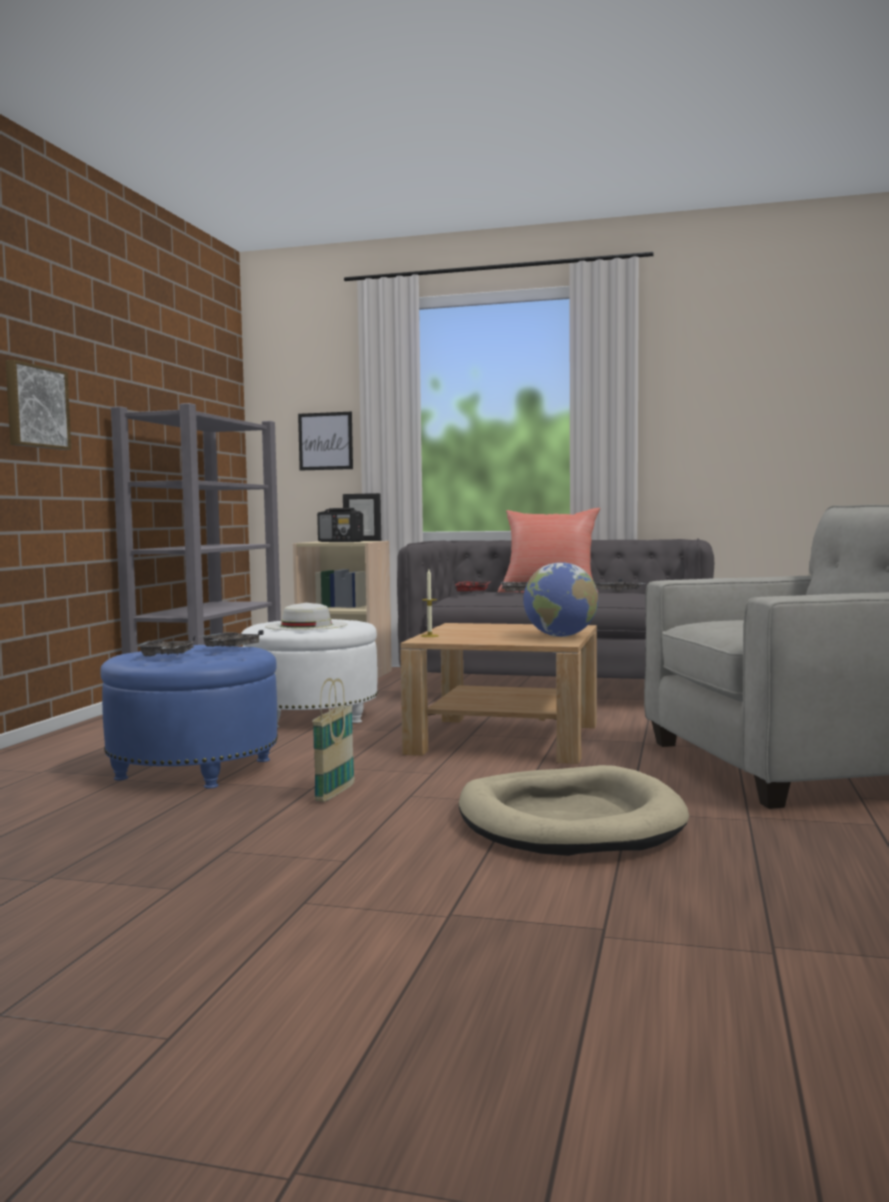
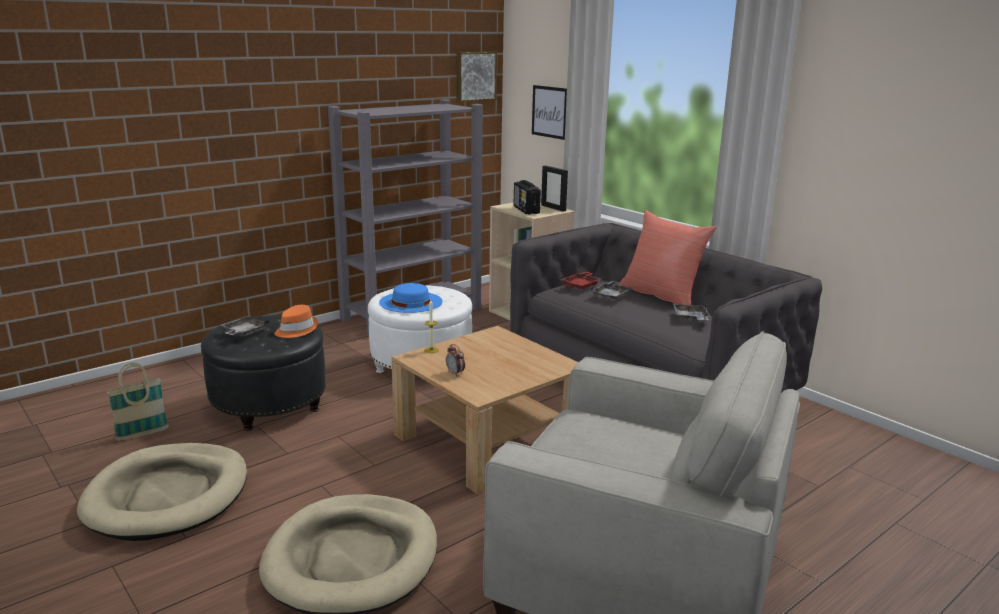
camera: 35 degrees right, 15 degrees up
picture [6,360,71,450] -> picture moved to [456,52,497,102]
blue ottoman [100,645,278,788] -> black ottoman [201,315,326,431]
grey tray [197,630,264,647] -> orange hat [275,305,318,338]
white hat [265,603,348,630] -> blue hat [379,283,443,313]
basket [312,678,355,802] -> basket moved to [107,363,169,441]
globe [523,562,598,637] -> none
none -> beige dog bed [77,443,247,541]
none -> alarm clock [446,344,465,376]

